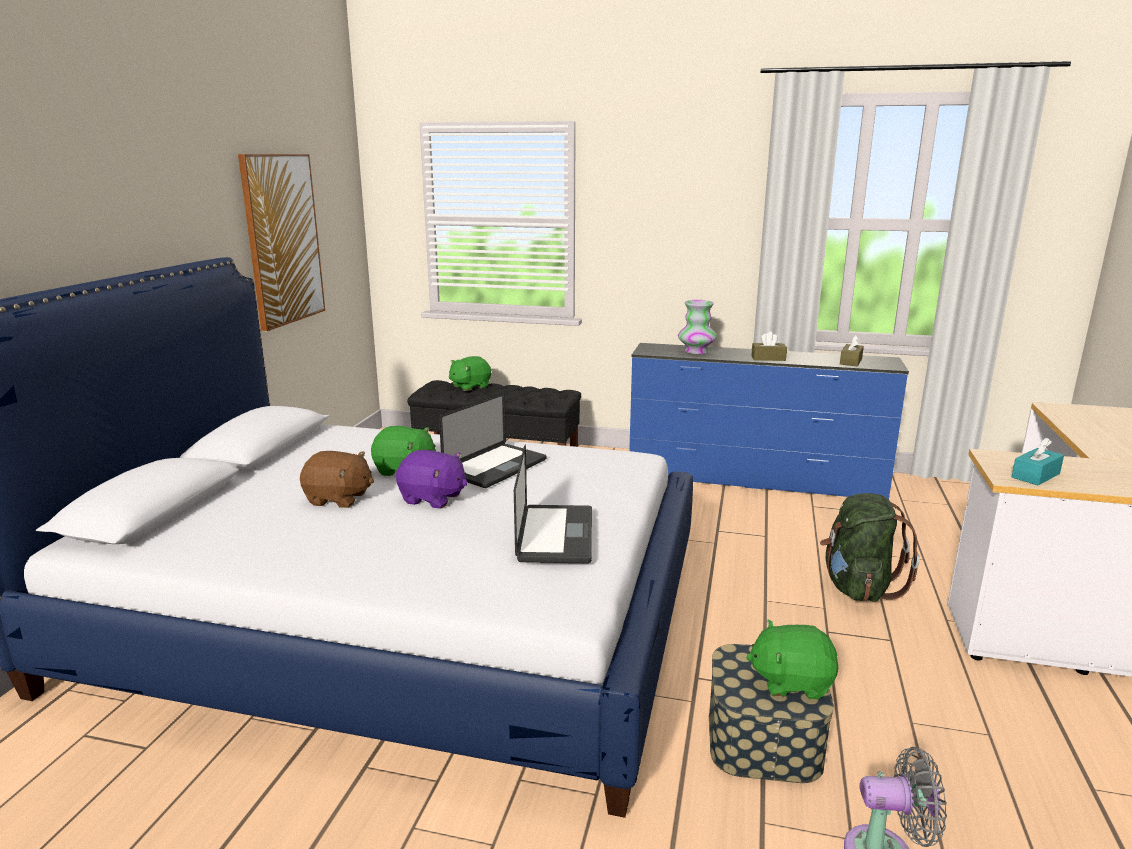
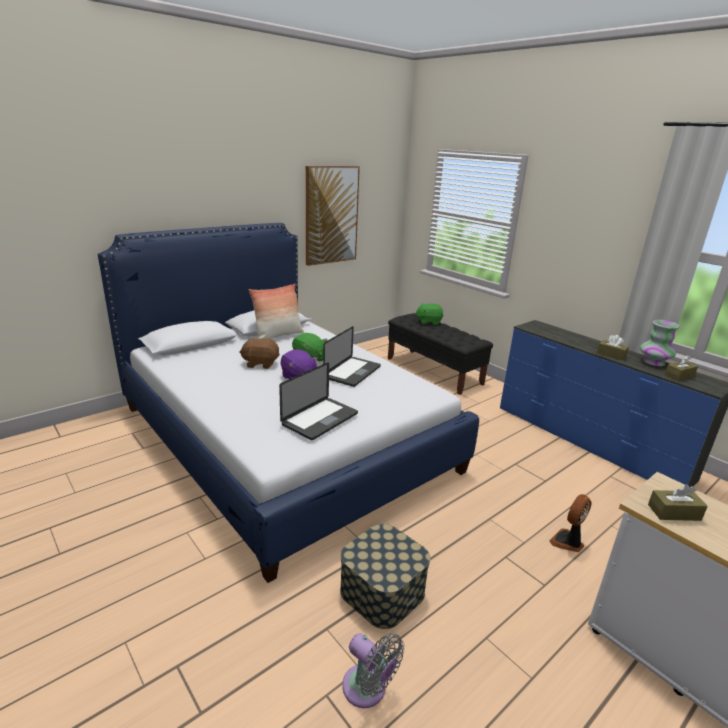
camera: 35 degrees right, 5 degrees up
brown plush toy [300,451,374,508] -> brown plush toy turned 135 degrees clockwise [239,337,280,369]
laptop [439,393,547,488] -> laptop turned 45 degrees counterclockwise [323,326,381,387]
vase [678,300,717,354] -> vase moved to [640,320,680,366]
green plush toy [746,619,838,699] -> none
green backpack [820,493,920,602] -> fan [549,494,592,552]
turquoise tissue box [1012,438,1064,485] -> brown tissue box [648,484,708,521]
none -> pillow [249,283,304,339]

